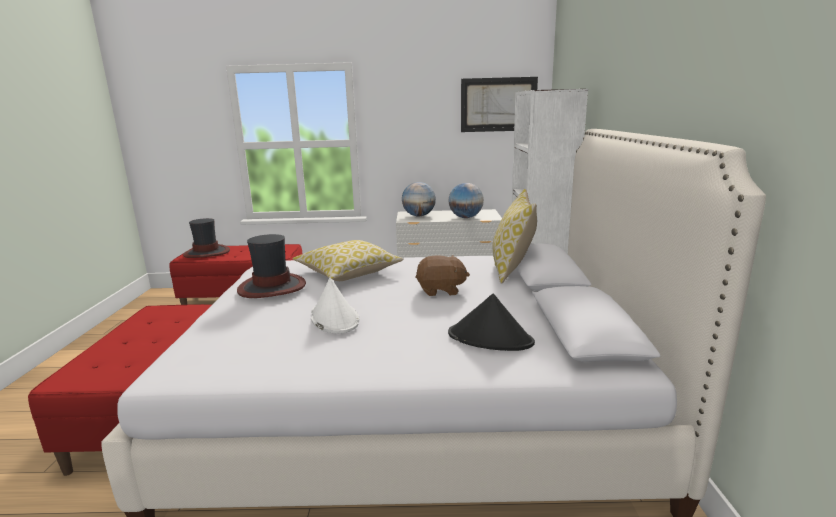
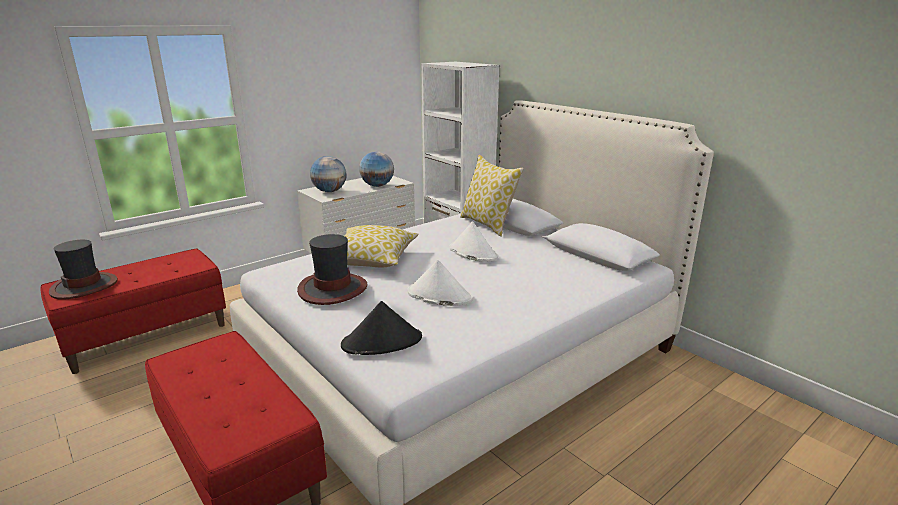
camera: 40 degrees left, 5 degrees up
brown plush toy [415,255,470,296] -> white hat [450,221,498,262]
black hat [448,293,535,351] -> black hat moved to [341,301,422,355]
picture [461,77,538,132] -> none

